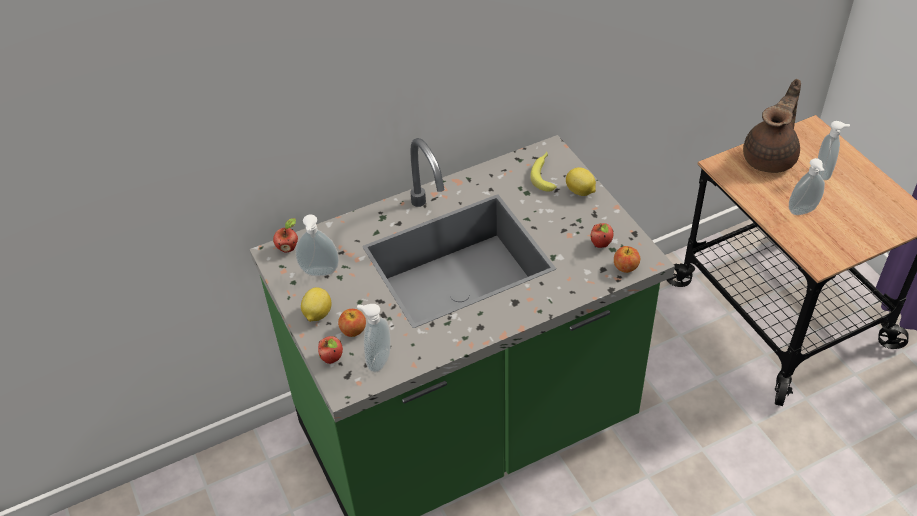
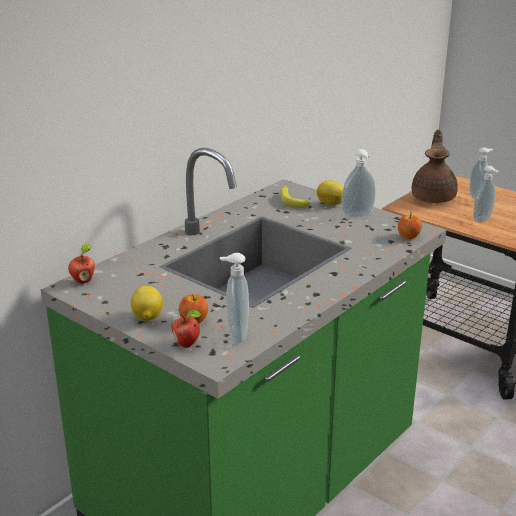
camera: 25 degrees left, 20 degrees down
soap dispenser [295,214,339,276] -> soap dispenser moved to [342,149,376,218]
apple [591,223,614,248] -> none

